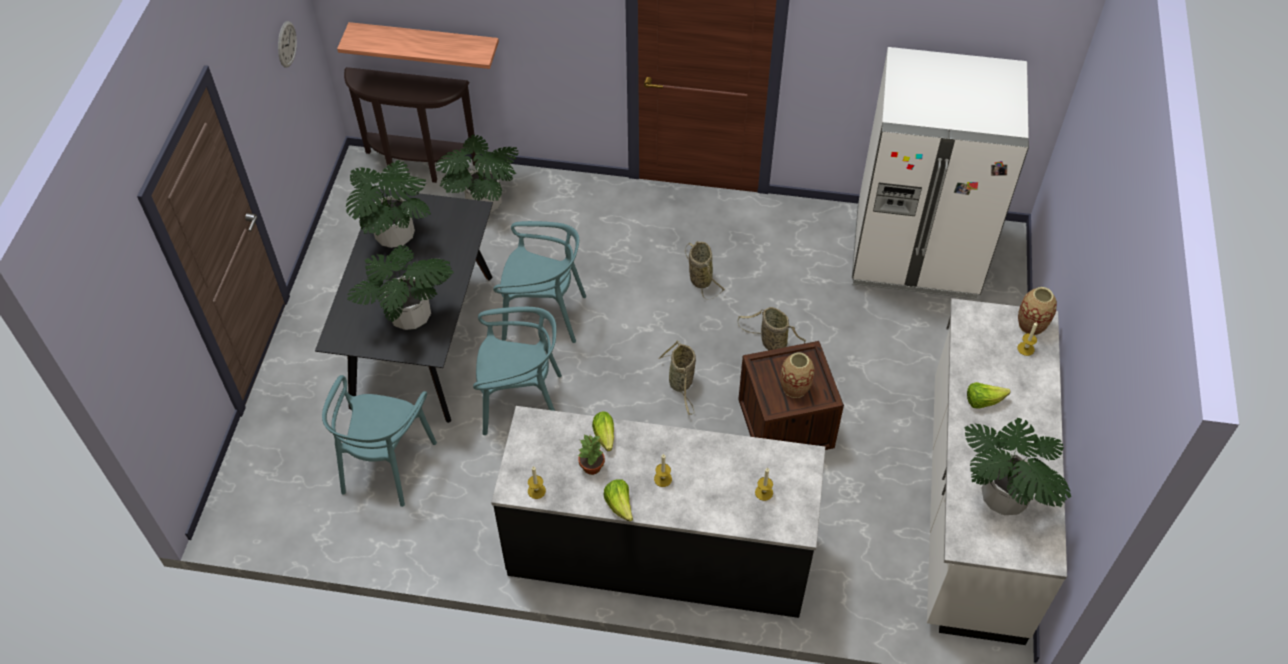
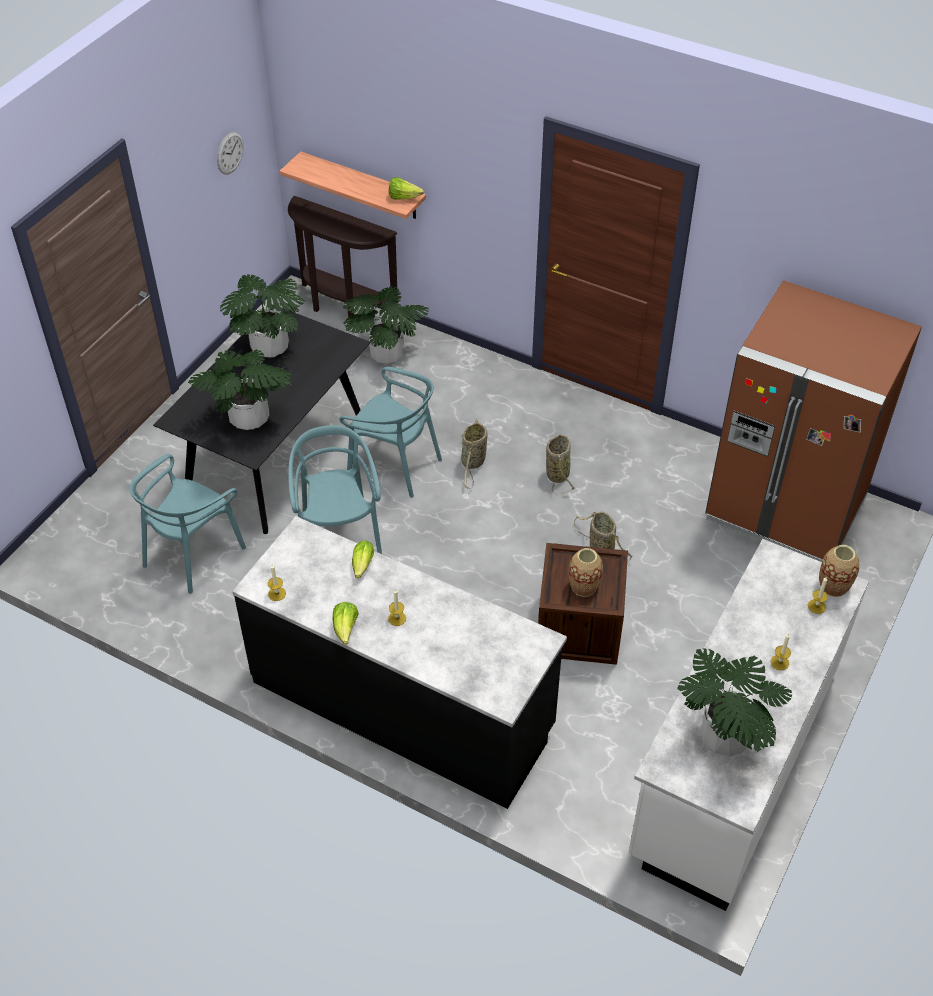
camera: 20 degrees right, 5 degrees down
turquoise chair [473,307,562,435] -> turquoise chair turned 120 degrees counterclockwise [288,425,382,554]
potted plant [577,435,605,475] -> none
basket [658,341,696,415] -> basket moved to [461,419,487,489]
candle [755,468,773,501] -> candle moved to [771,633,791,670]
white fridge [852,47,1029,299] -> brown fridge [705,280,922,562]
lettuce [967,382,1011,409] -> lettuce moved to [389,177,424,200]

